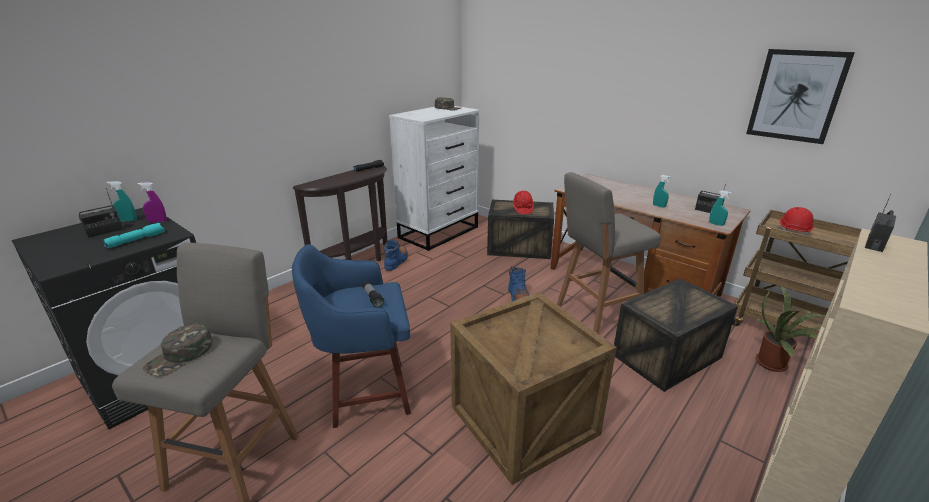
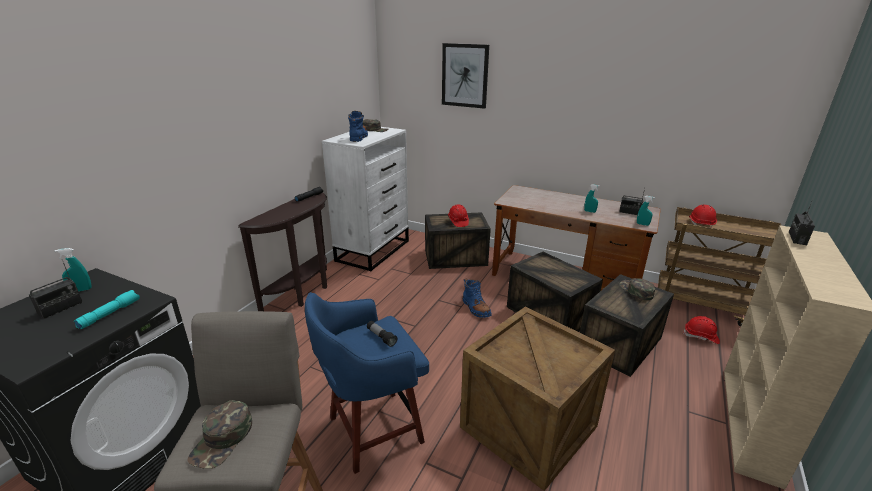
camera: 15 degrees left, 0 degrees up
purple spray bottle [137,182,167,223] -> none
blue boot [384,240,408,271] -> blue boot moved to [348,111,368,142]
grey stool [557,172,661,334] -> crate [507,252,603,332]
picture [746,49,855,144] -> picture moved to [442,43,489,109]
potted plant [756,287,825,372] -> red hard hat [683,316,720,344]
none -> green cap [620,278,655,300]

